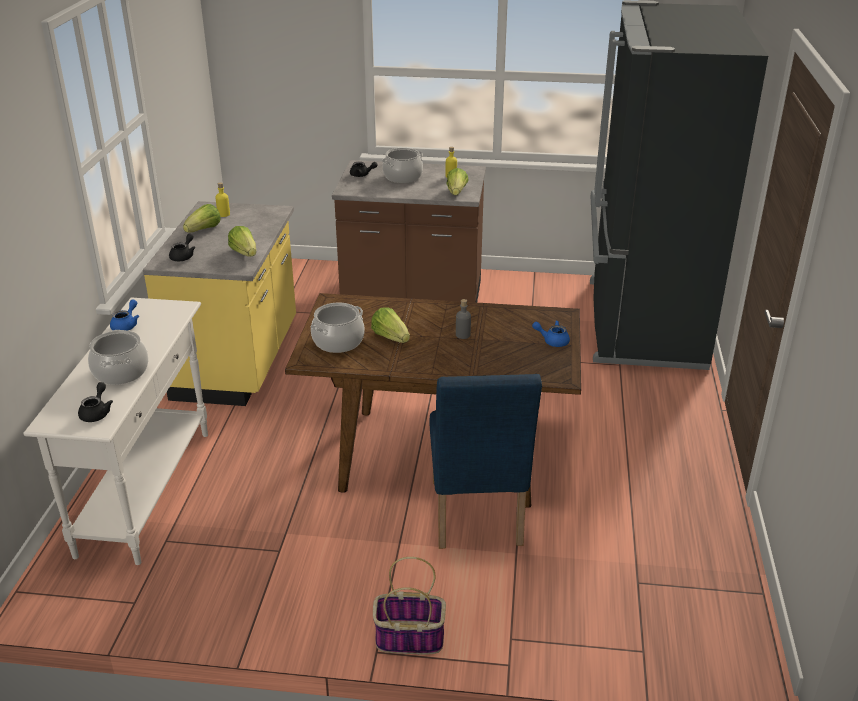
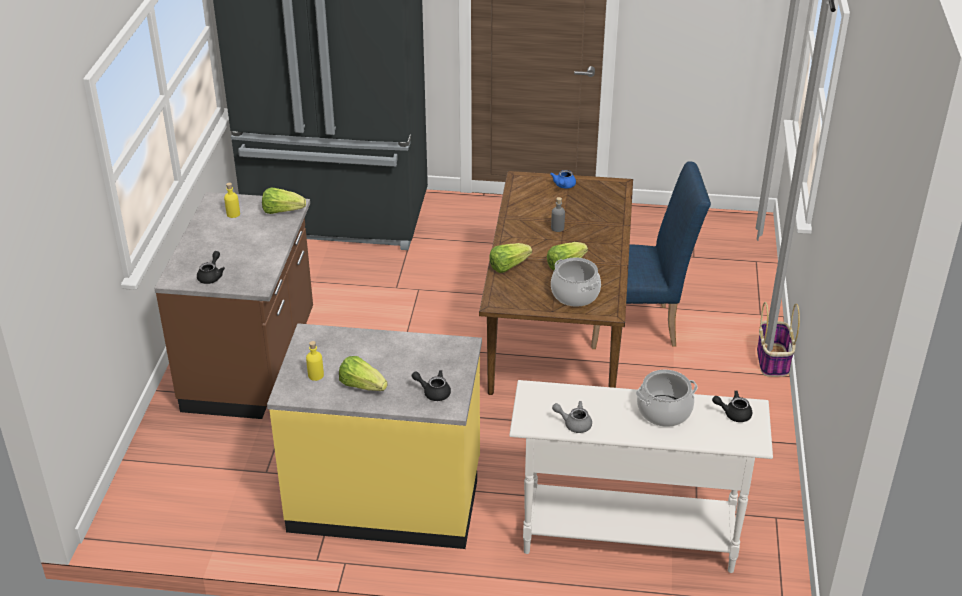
camera: 90 degrees left, 5 degrees up
blue teapot [110,300,139,330] -> grey teapot [552,401,592,433]
lettuce [228,226,256,257] -> lettuce moved to [489,243,532,273]
cooking pot [382,148,423,183] -> none

